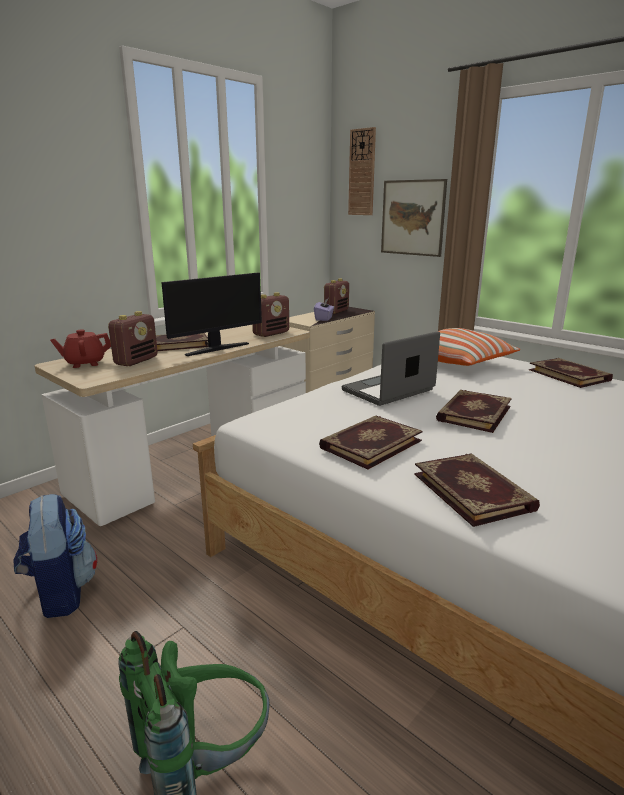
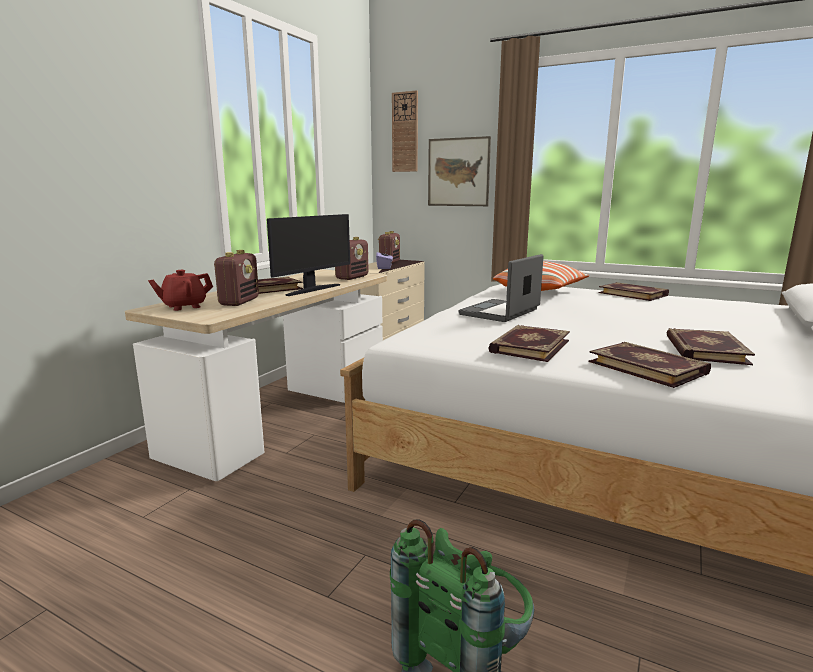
camera: 15 degrees left, 5 degrees down
backpack [13,494,97,618] -> none
book [436,390,512,433] -> book moved to [667,328,755,365]

